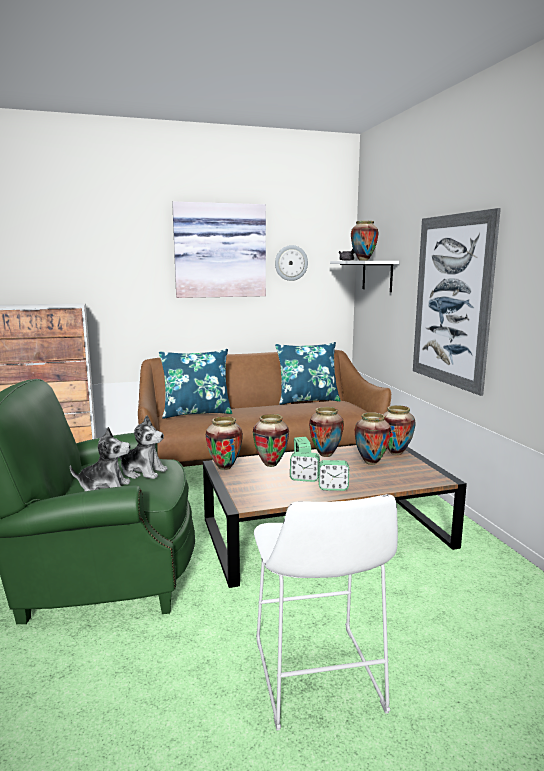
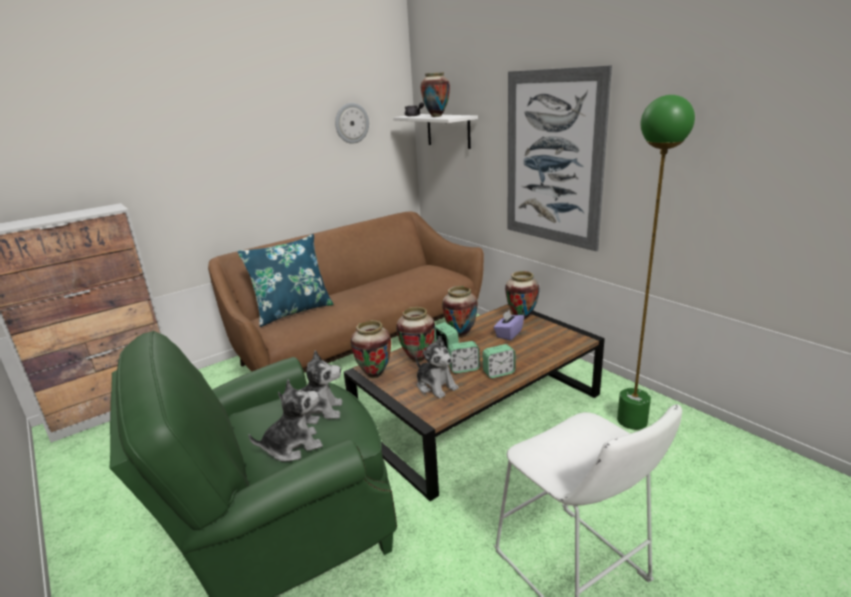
camera: 20 degrees left, 10 degrees up
picture [172,201,266,298] -> none
blue pillow [275,342,341,405] -> none
vase [355,412,391,465] -> purple tissue box [494,309,524,340]
none -> plush toy [415,336,459,399]
none -> green floor lamp [617,95,695,430]

